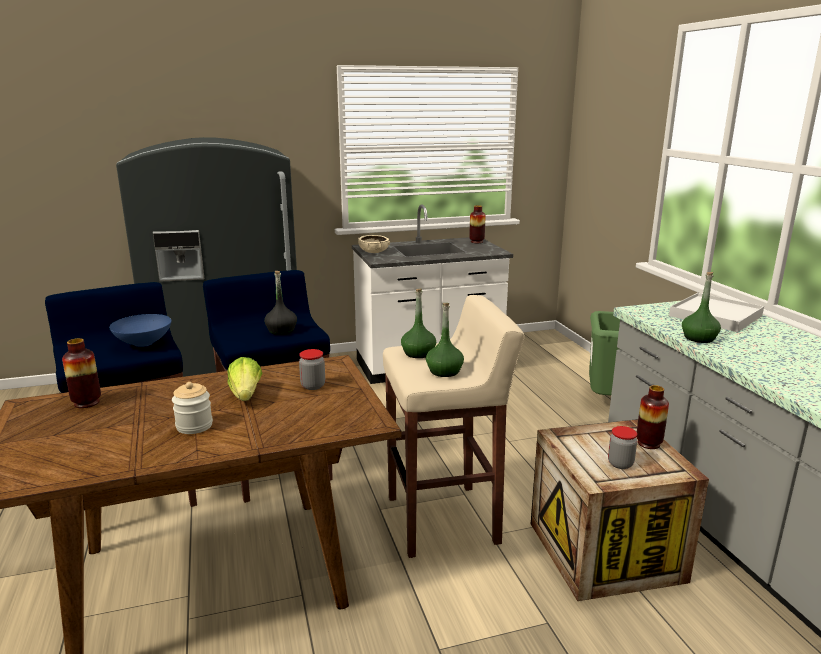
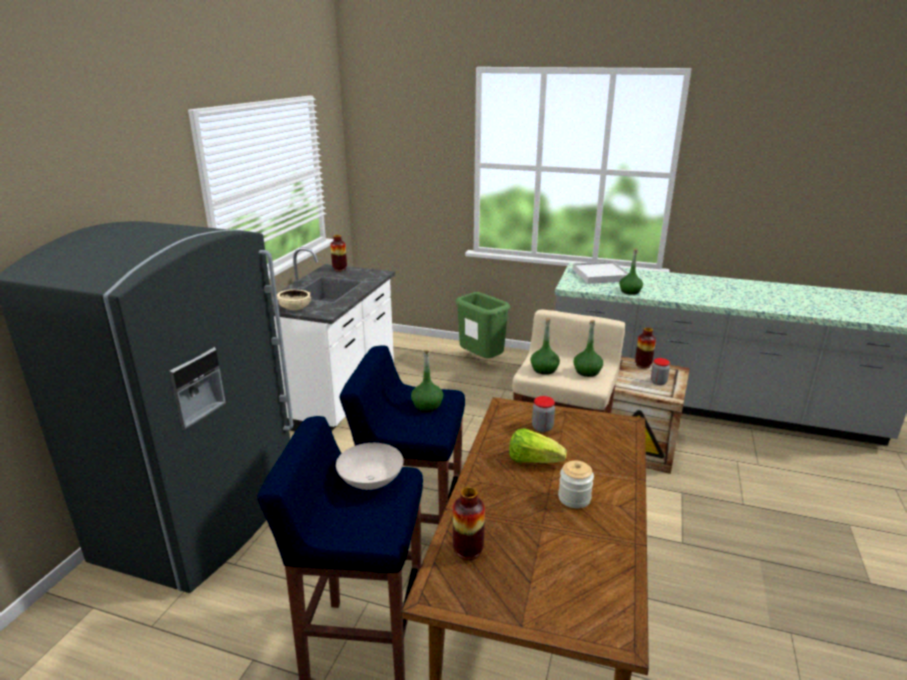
camera: 55 degrees left, 5 degrees up
blue bowl [109,314,171,347] -> white bowl [336,443,404,490]
black bottle [264,271,297,335] -> green bottle [411,350,443,412]

